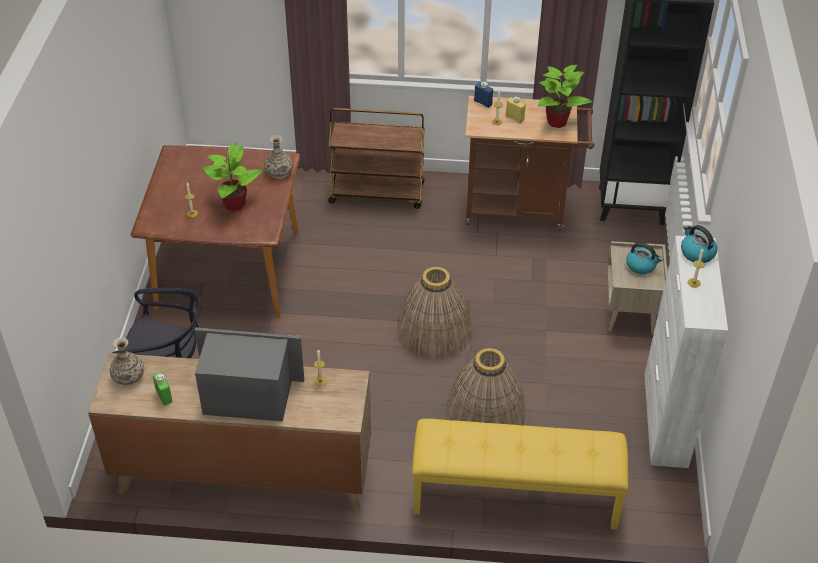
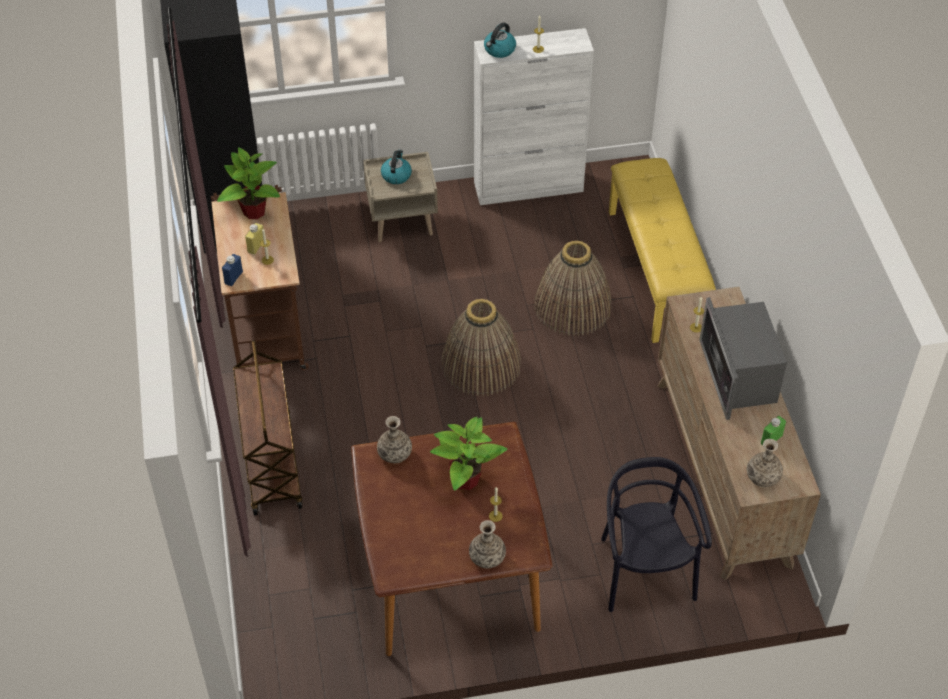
camera: 105 degrees left, 5 degrees up
none -> vase [469,520,506,569]

